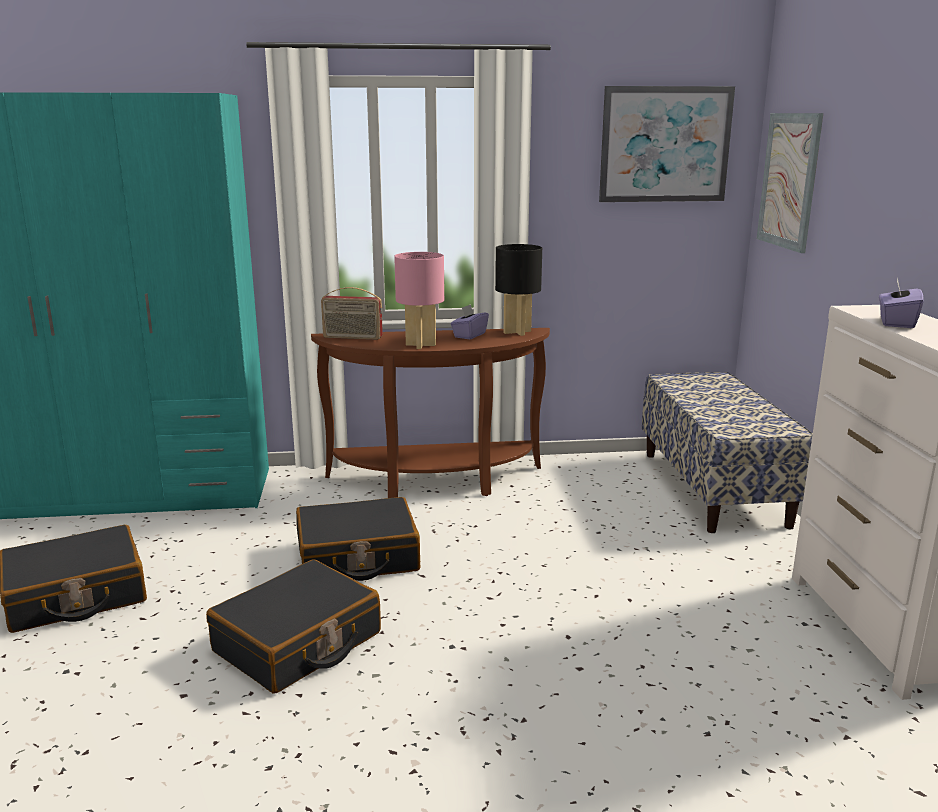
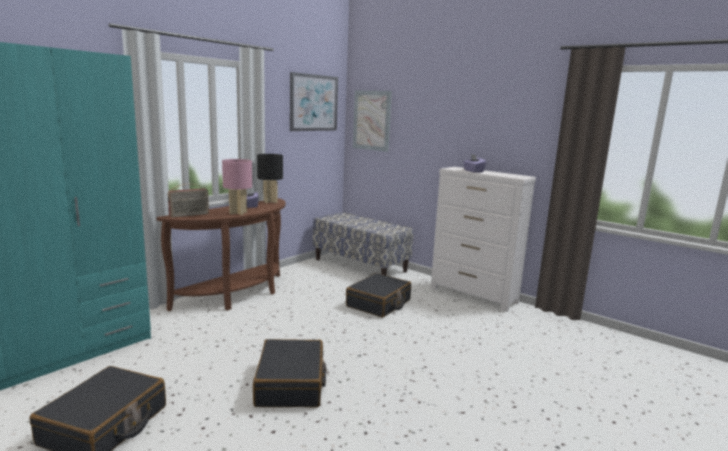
camera: 45 degrees left, 5 degrees down
black suitcase [296,497,420,581] -> black suitcase moved to [346,273,411,318]

